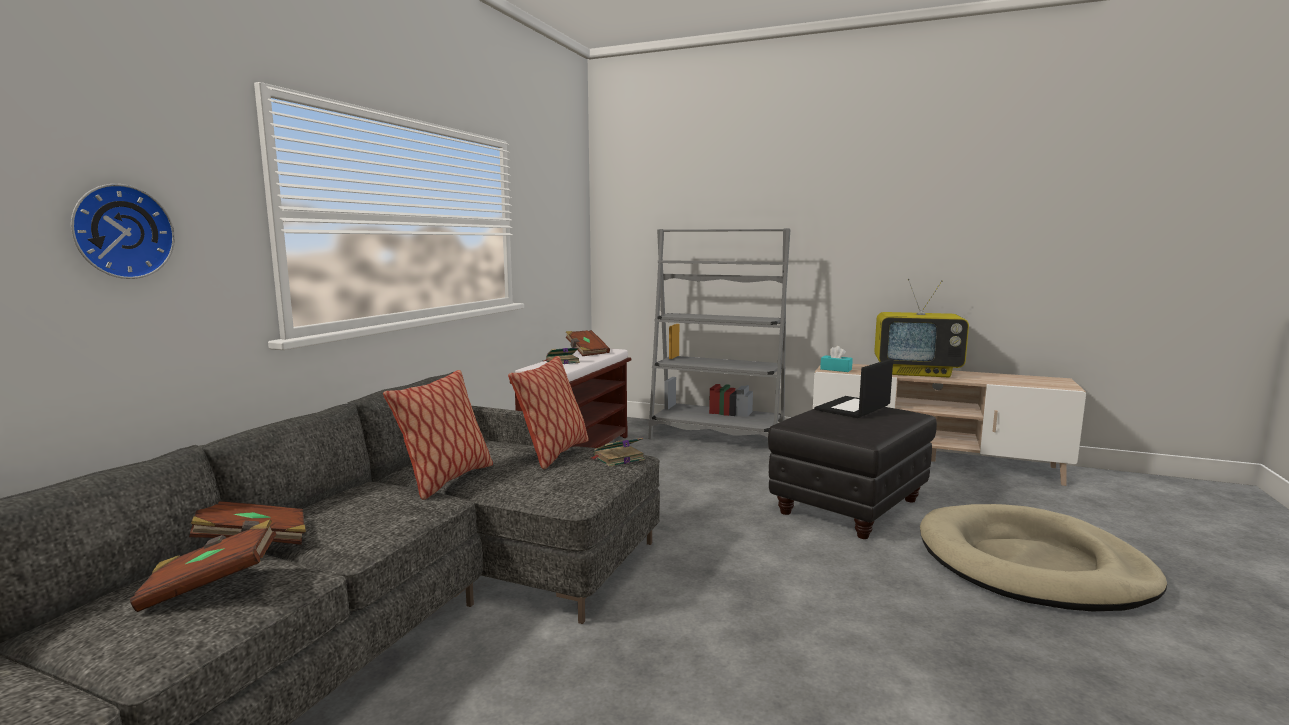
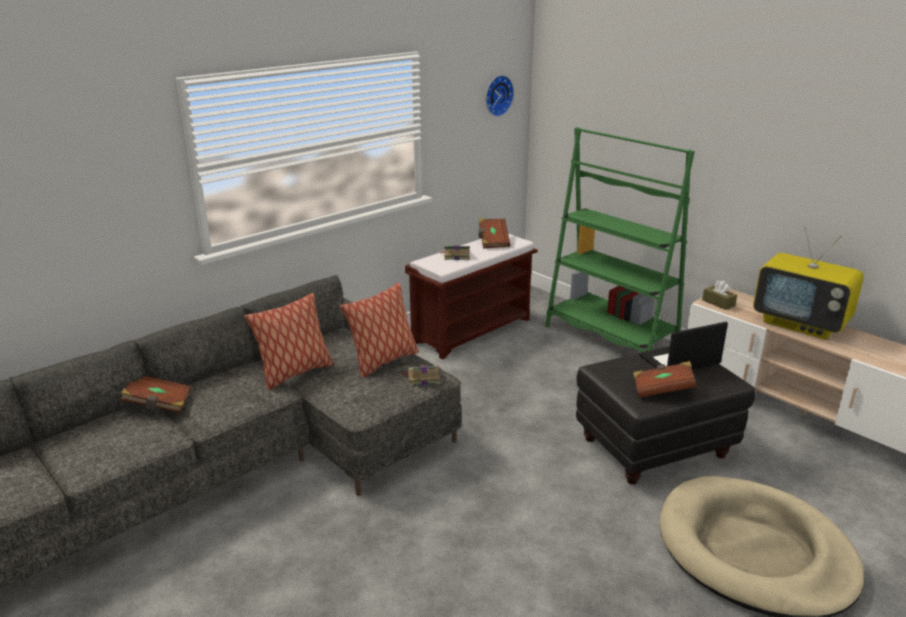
camera: 25 degrees right, 15 degrees up
wall clock [71,184,175,279] -> wall clock moved to [486,75,514,117]
brown book [130,520,276,612] -> brown book moved to [633,361,697,398]
grey bookcase [648,228,791,439] -> green bookcase [545,127,695,352]
turquoise tissue box [820,346,853,372] -> brown tissue box [702,280,737,310]

